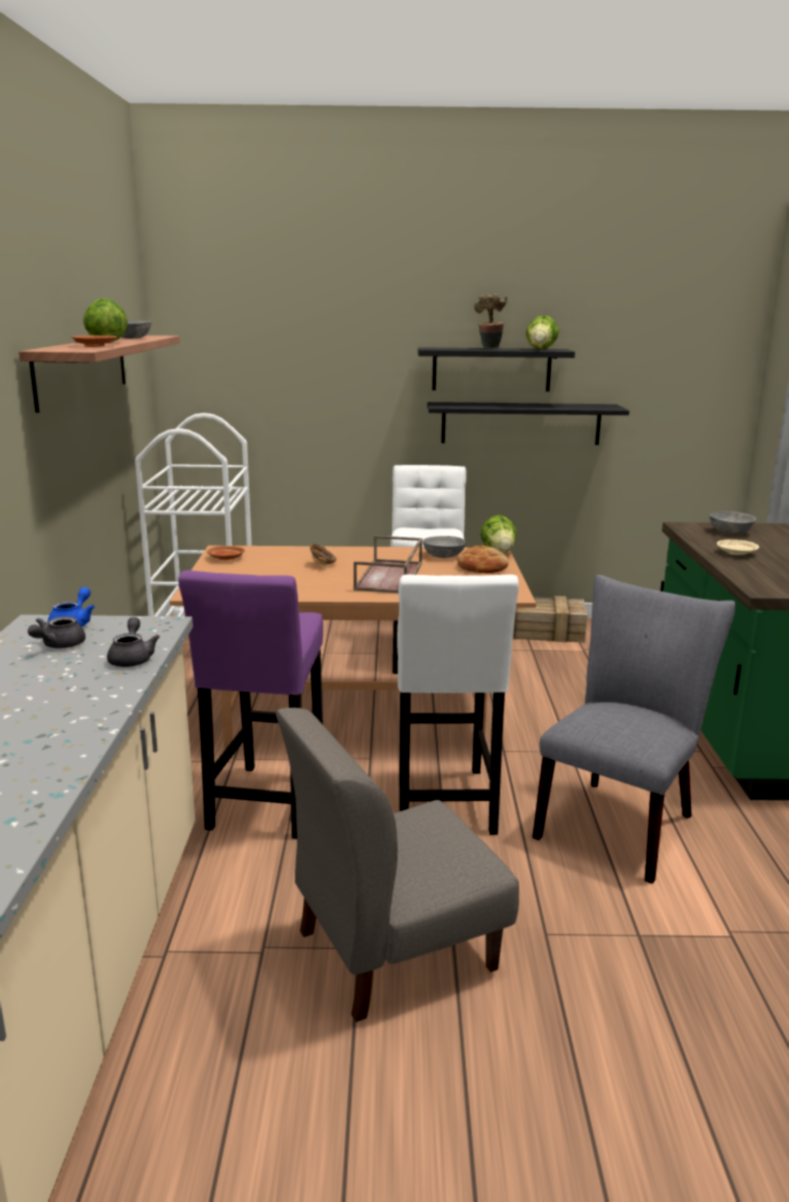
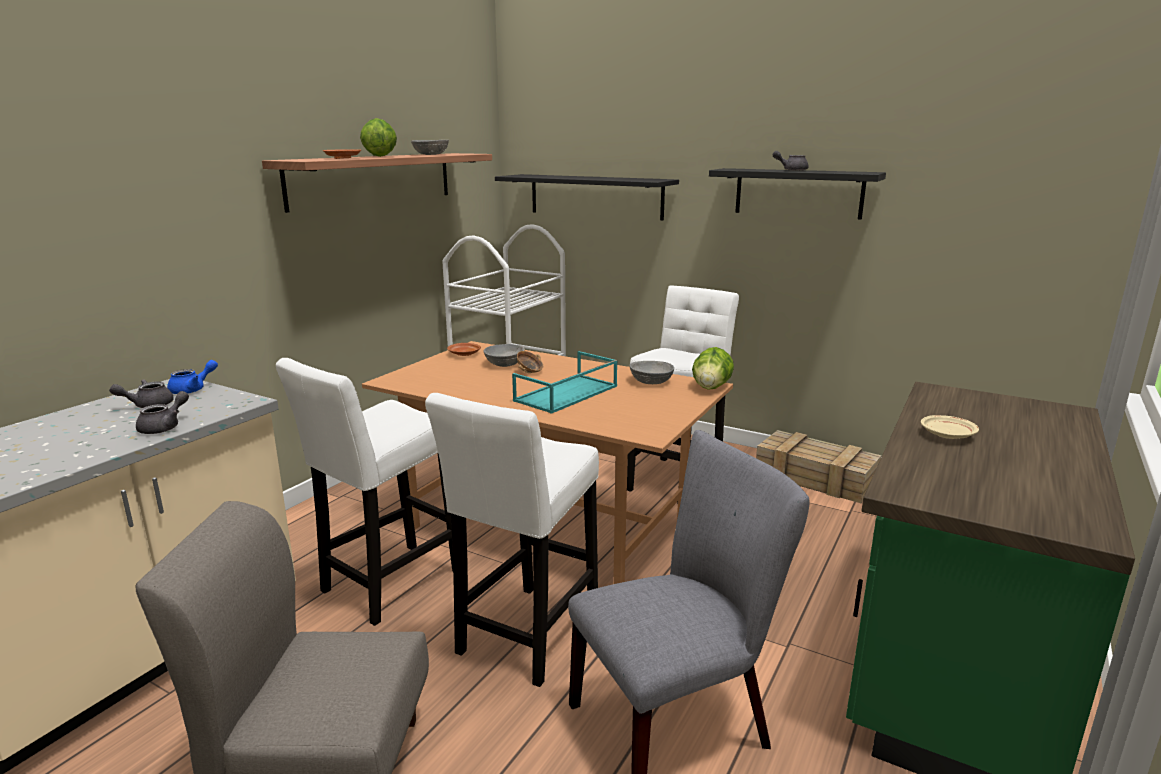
camera: 30 degrees right, 0 degrees up
purple stool [178,570,323,839] -> white stool [276,358,453,626]
brown tray [354,535,422,593] -> turquoise tray [512,351,618,414]
black shelf [427,402,629,445] -> black shelf moved to [495,174,679,220]
bread [457,546,508,573] -> none
potted plant [474,293,507,348] -> grey teapot [772,151,809,171]
lettuce [526,315,559,349] -> none
grey bowl [710,511,756,534] -> grey bowl moved to [484,344,525,367]

